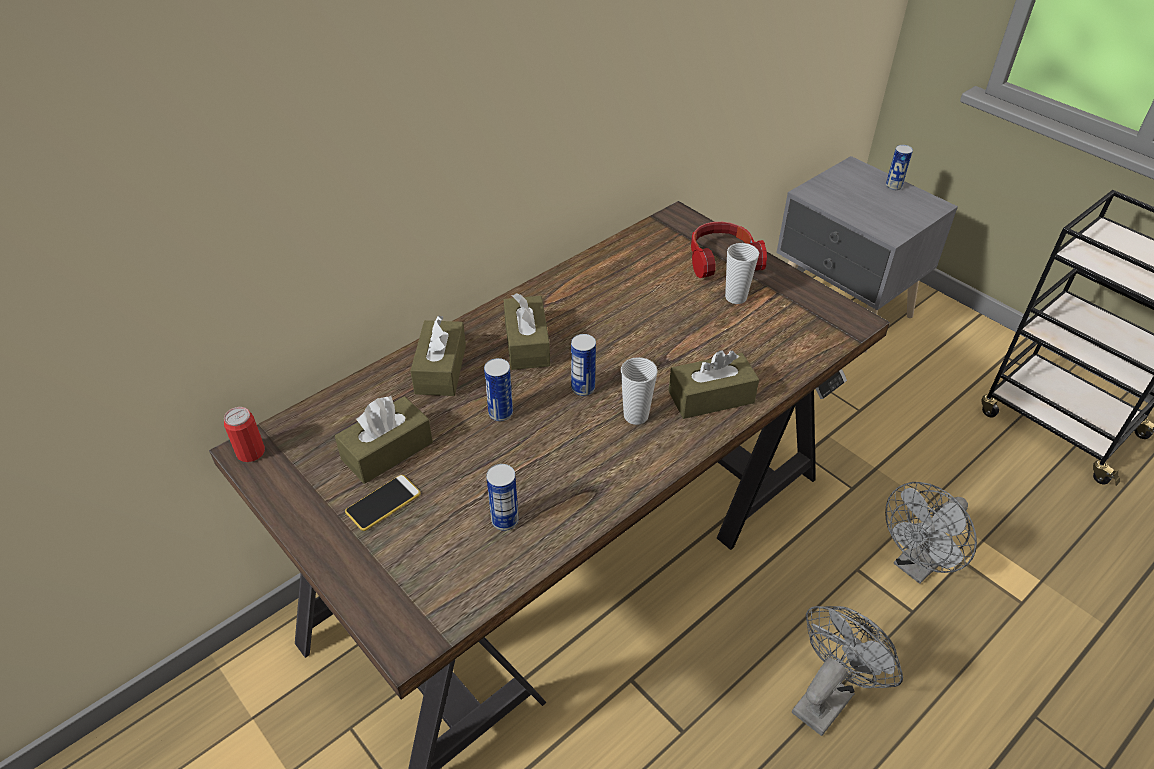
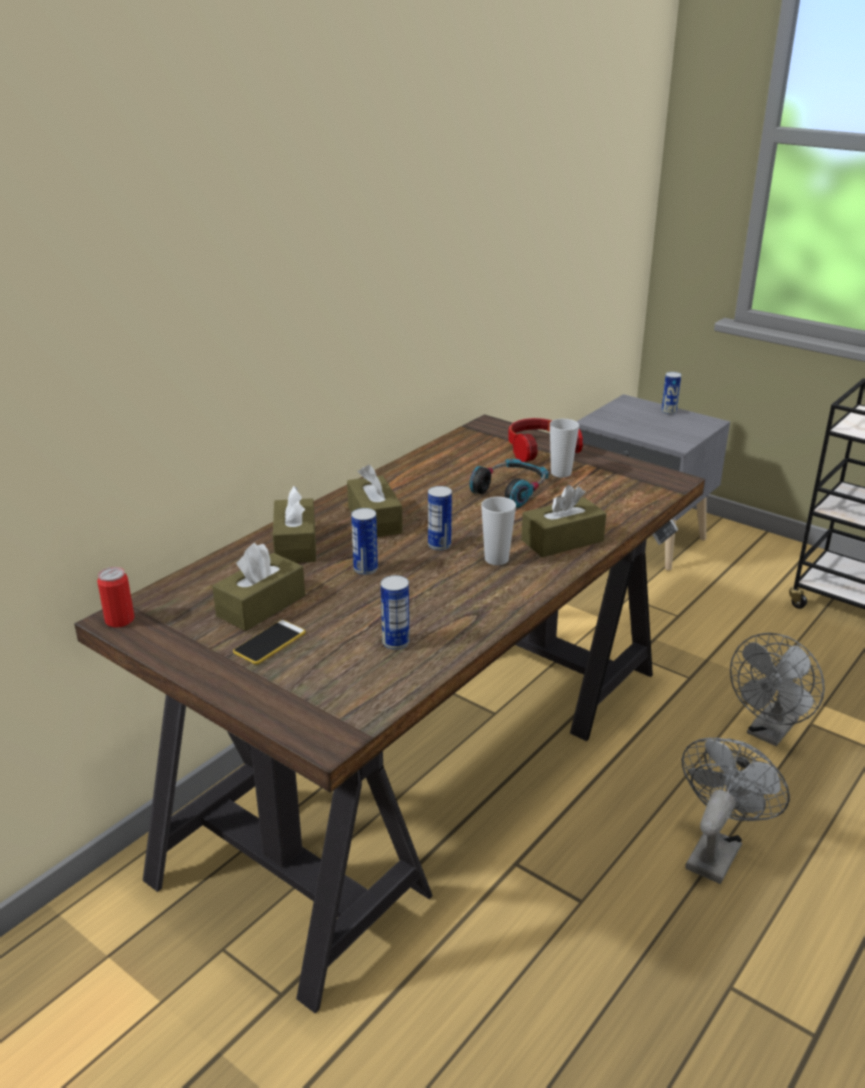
camera: 10 degrees left, 15 degrees down
none -> headphones [469,459,549,507]

